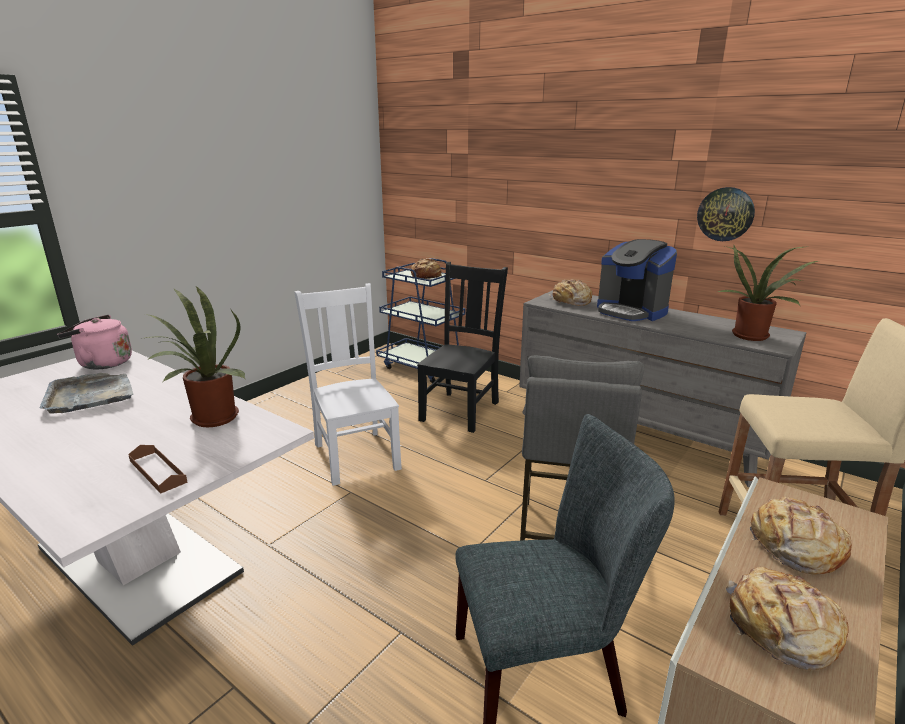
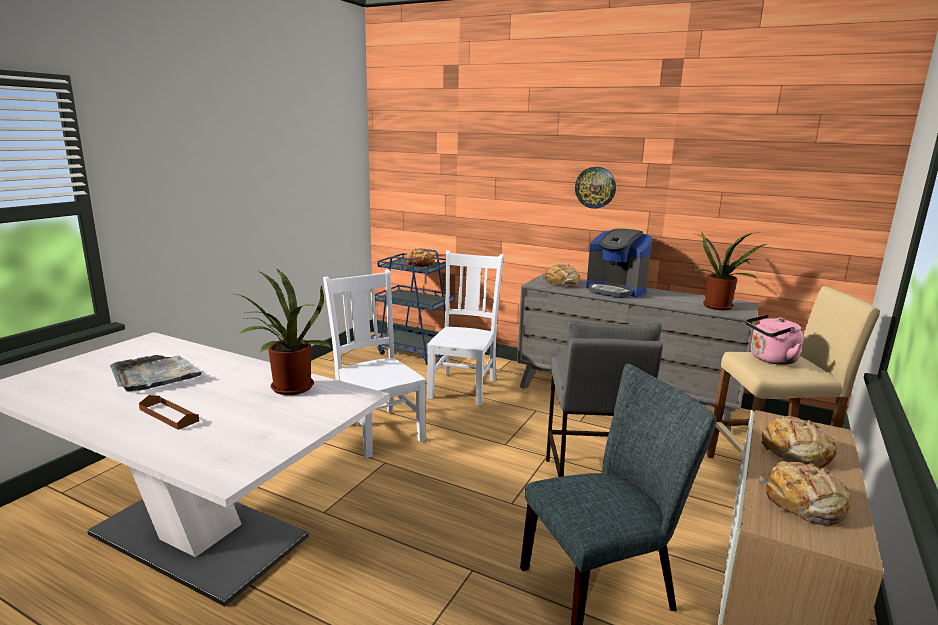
camera: 10 degrees left, 5 degrees down
pink kettle [57,315,132,370] -> pink kettle moved to [745,315,804,365]
brown tray [128,445,188,494] -> brown tray moved to [139,395,199,430]
black chair [417,262,508,433] -> white chair [427,250,504,406]
wall clock [697,187,755,241] -> wall clock moved to [575,167,616,209]

